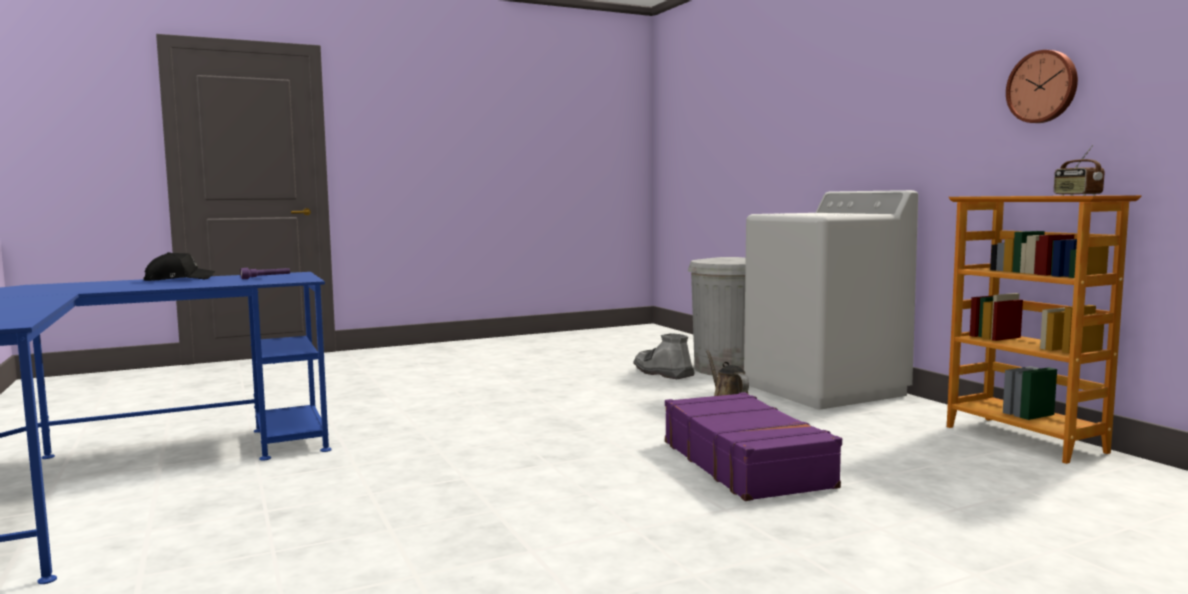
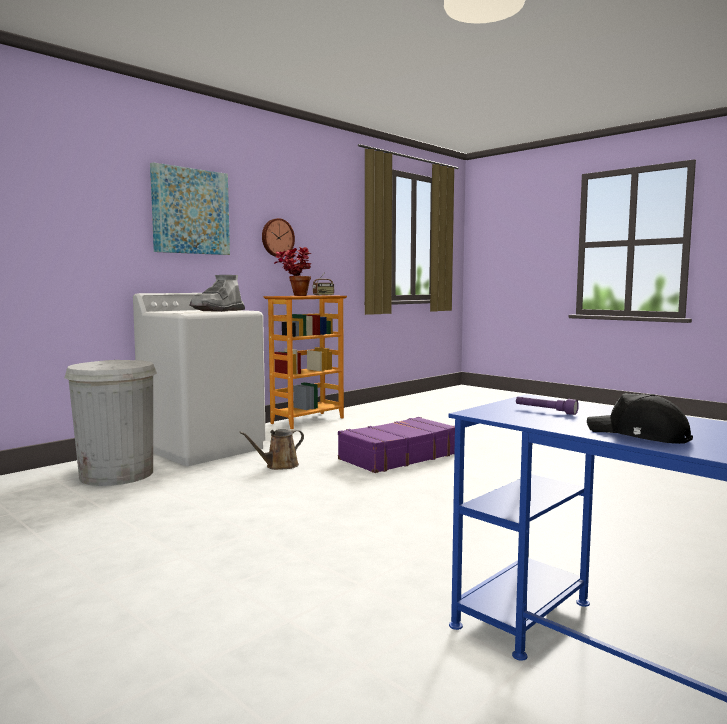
camera: 110 degrees left, 0 degrees up
grey boot [633,333,695,379] -> grey boot moved to [189,275,245,312]
none -> picture [150,162,230,255]
none -> potted plant [274,247,311,296]

